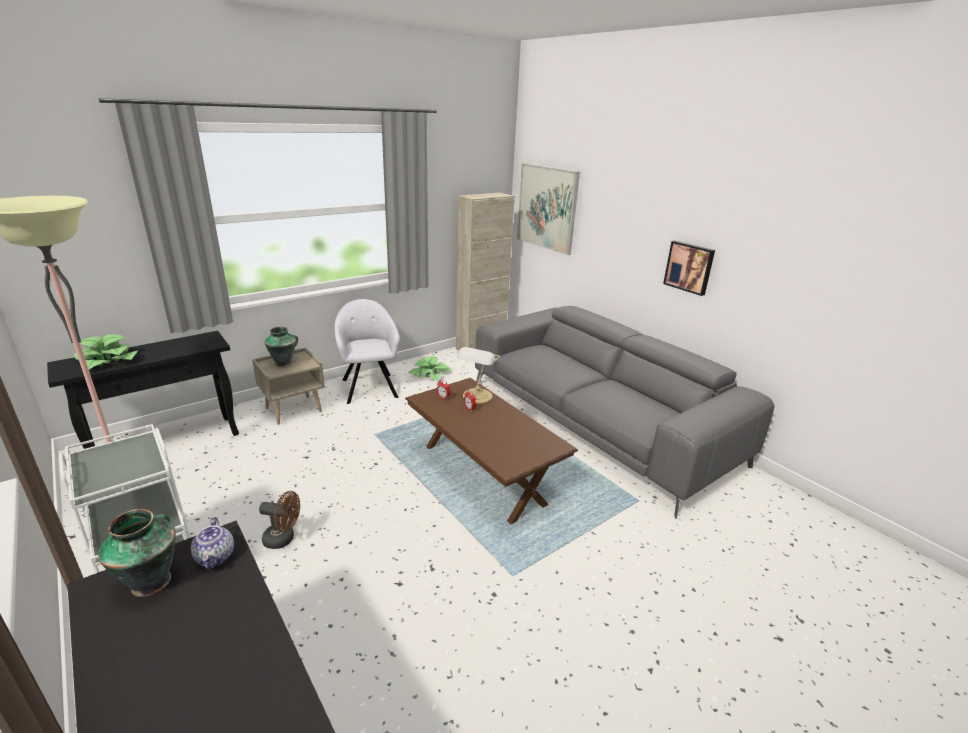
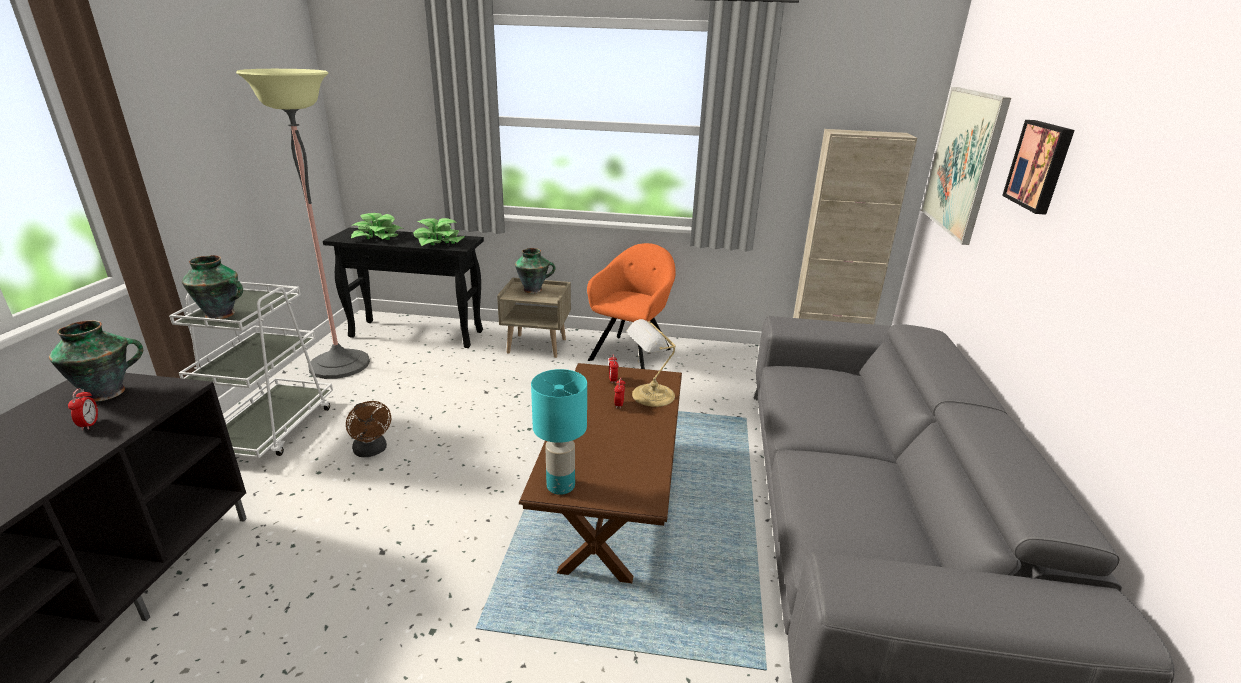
camera: 45 degrees right, 0 degrees up
teapot [191,517,234,569] -> none
grey armchair [335,299,399,404] -> orange armchair [587,243,676,369]
potted plant [408,356,451,381] -> potted plant moved to [414,218,465,246]
picture [663,241,715,296] -> picture moved to [1002,120,1075,215]
none -> alarm clock [68,388,98,430]
none -> vase [182,255,243,319]
none -> turquoise table lamp [531,369,587,495]

